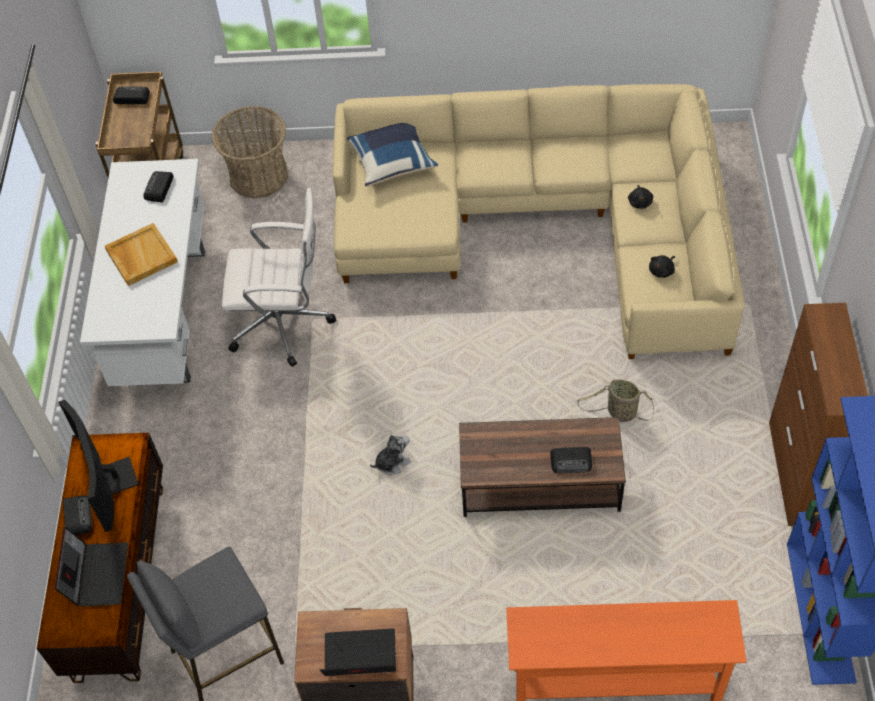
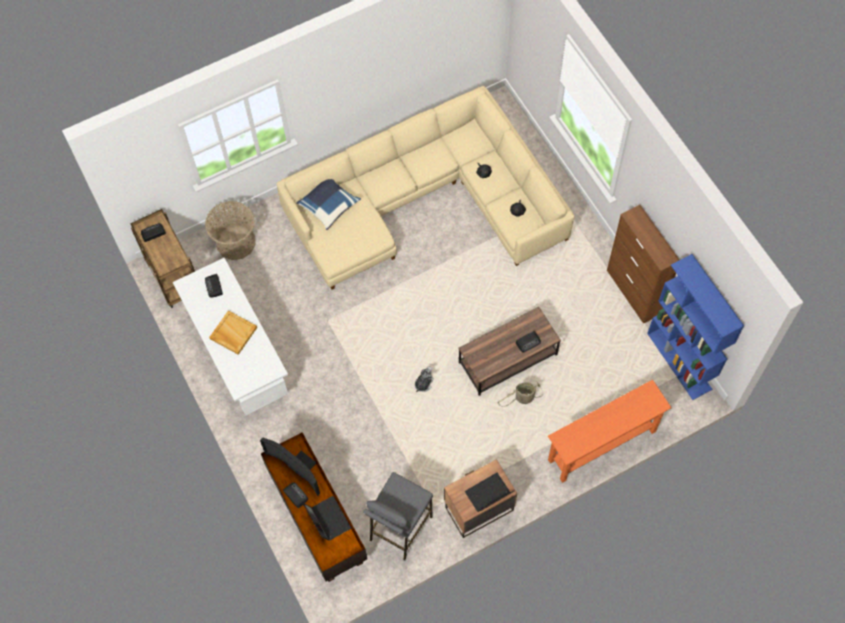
camera: 30 degrees left, 10 degrees up
white office chair [222,188,336,367] -> none
basket [577,379,654,422] -> basket moved to [498,382,542,407]

